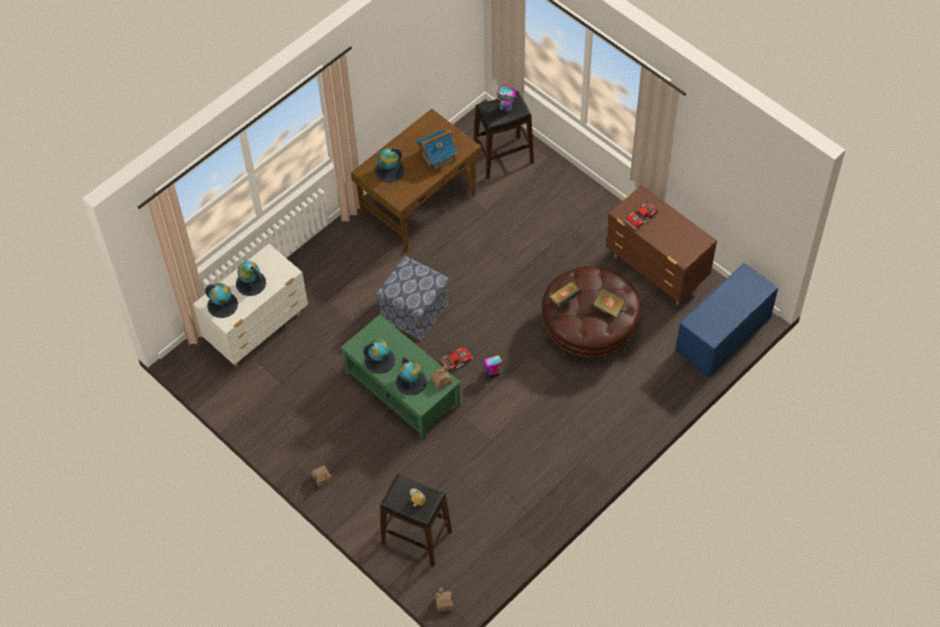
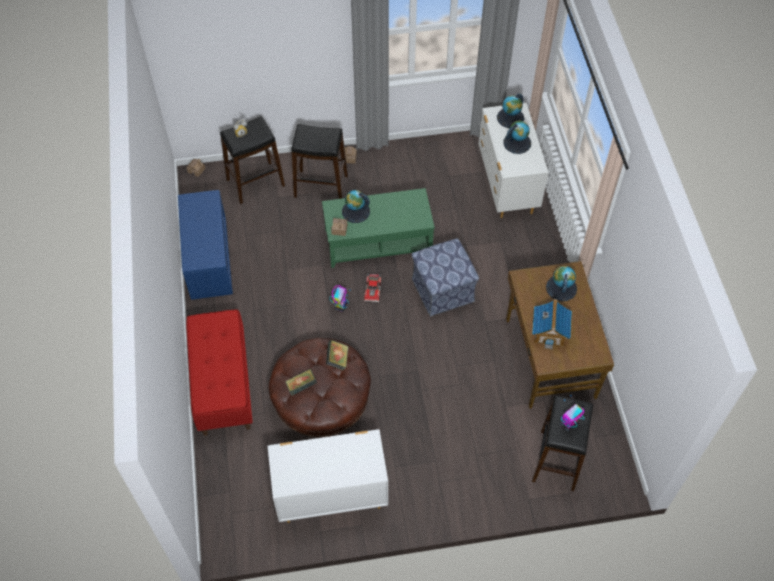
camera: 125 degrees right, 0 degrees up
globe [363,339,395,374] -> none
brown dresser [606,185,717,305] -> white dresser [267,429,388,523]
toy car [625,200,658,230] -> none
blue bench [675,263,778,377] -> blue bench moved to [178,190,233,300]
none -> red bench [186,309,253,436]
none -> black stool [291,124,348,199]

